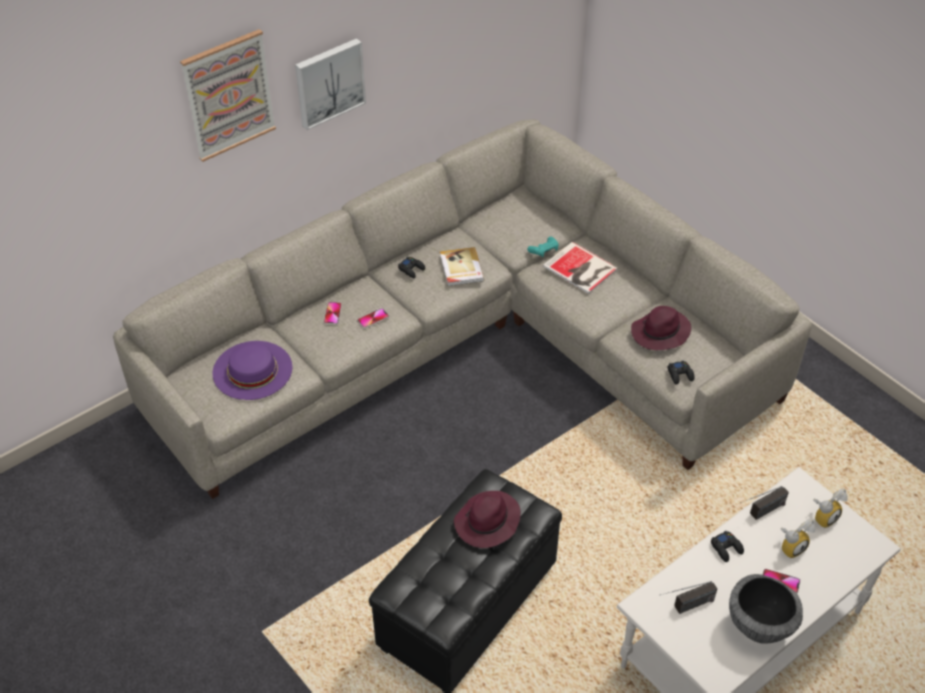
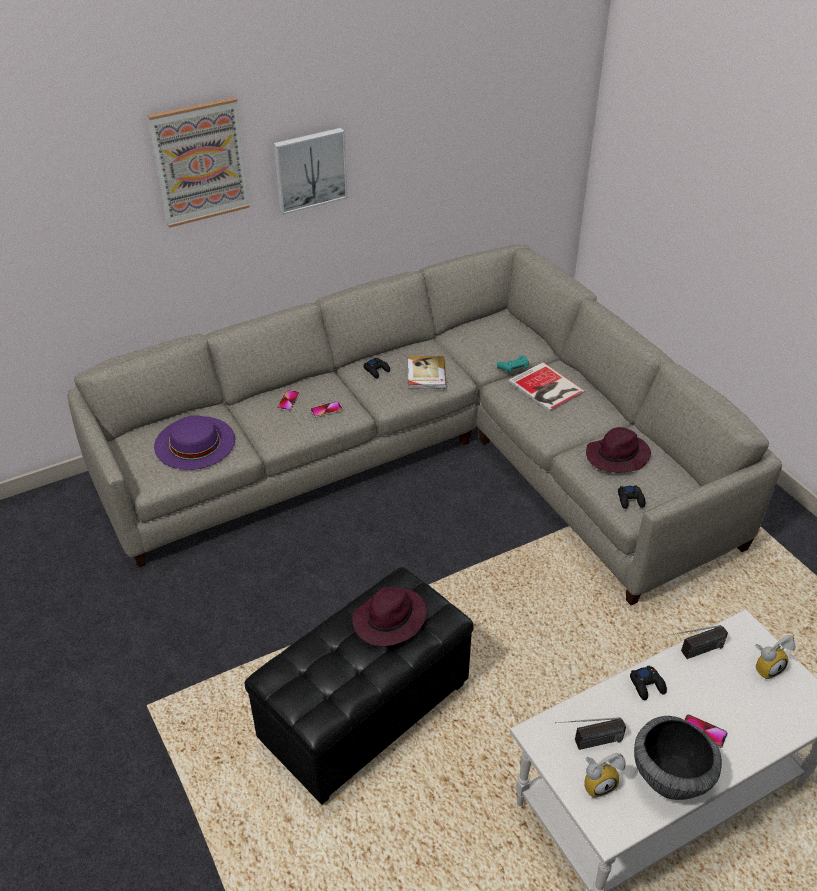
camera: 10 degrees right, 5 degrees down
alarm clock [781,519,815,559] -> alarm clock moved to [584,753,626,798]

